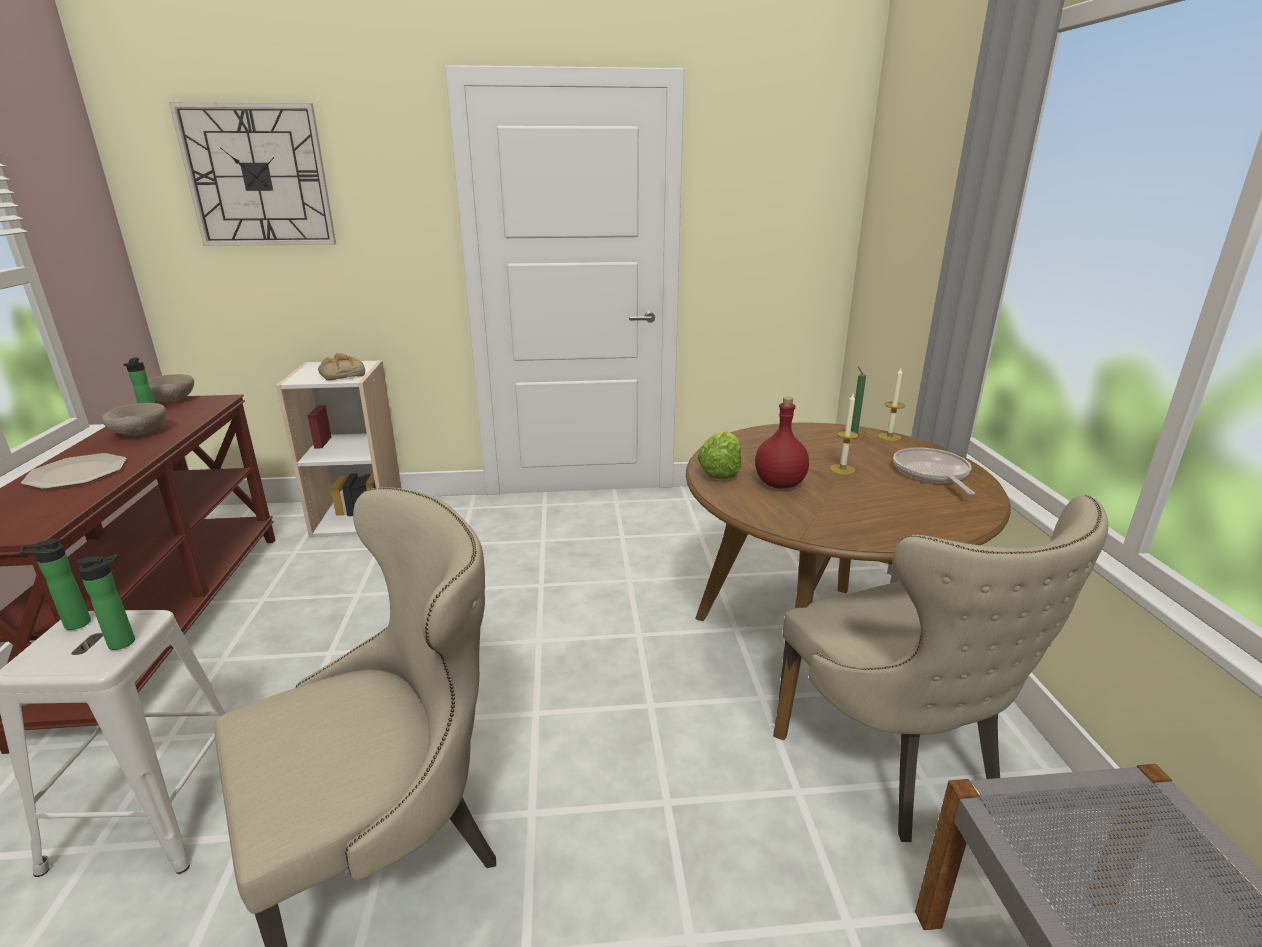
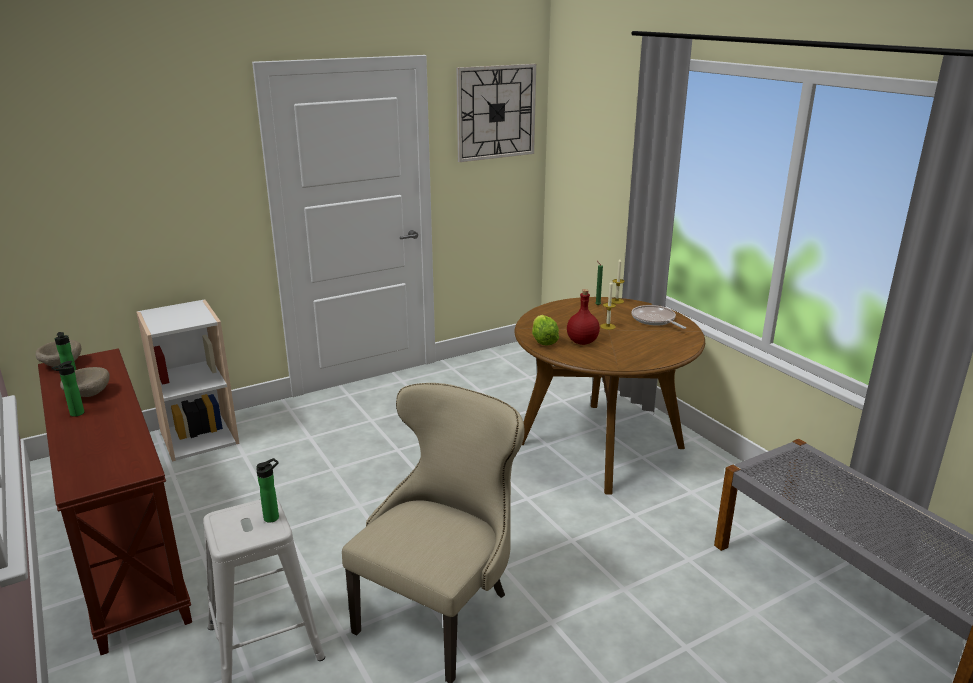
camera: 25 degrees left, 0 degrees up
bottle [19,538,91,630] -> bottle moved to [51,361,84,417]
plate [21,453,127,489] -> none
wall clock [169,102,336,246] -> wall clock moved to [456,64,536,162]
bread [318,353,365,380] -> none
beige chair [778,495,1108,842] -> none

